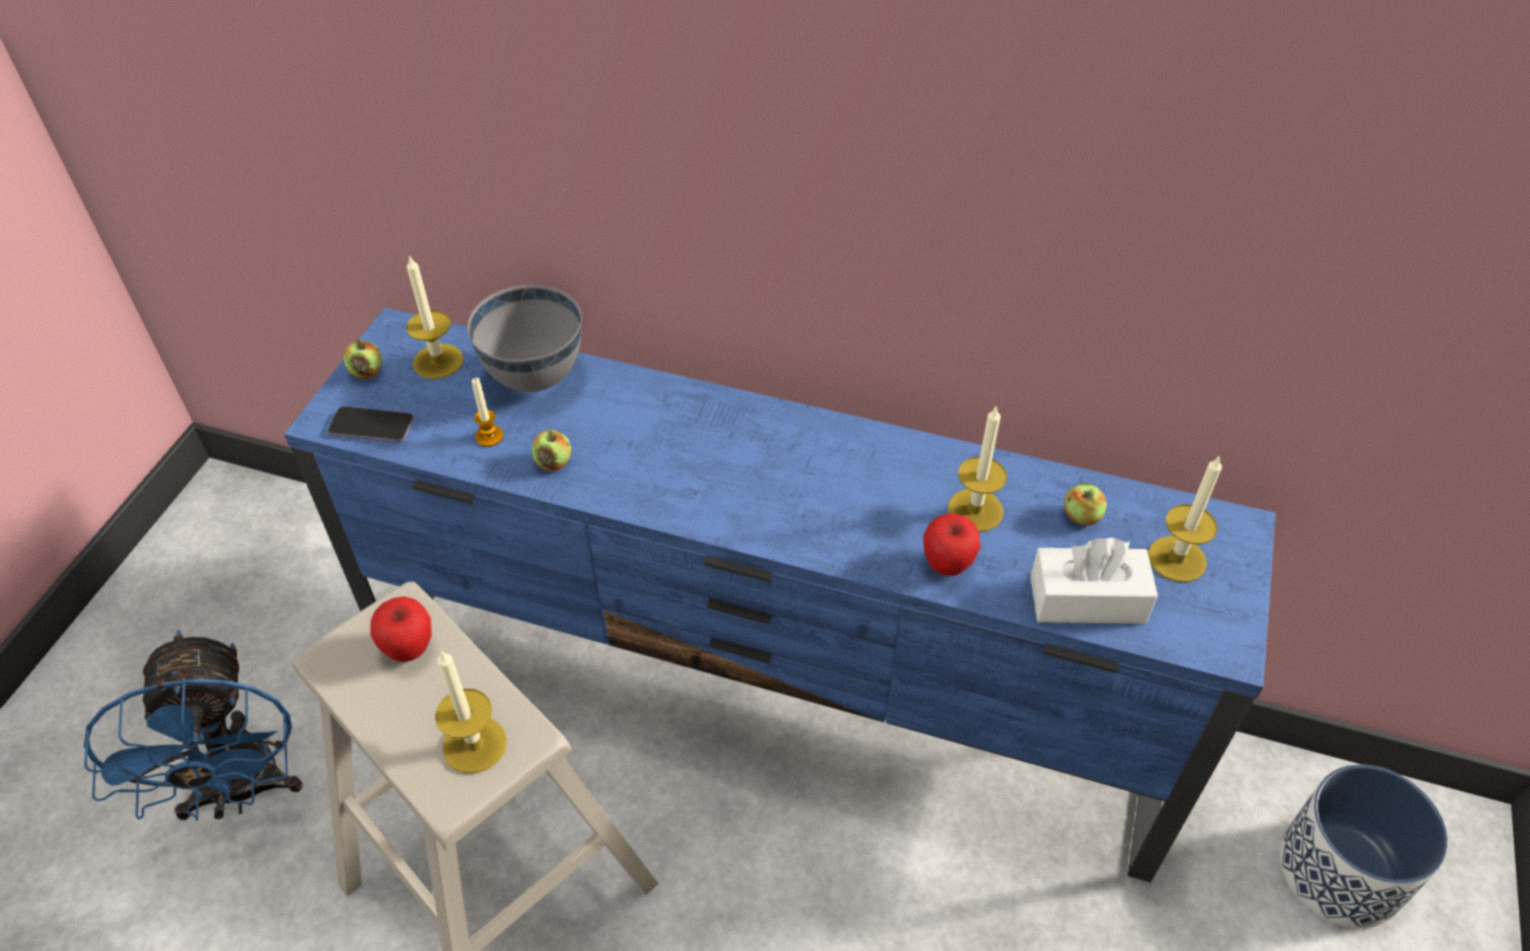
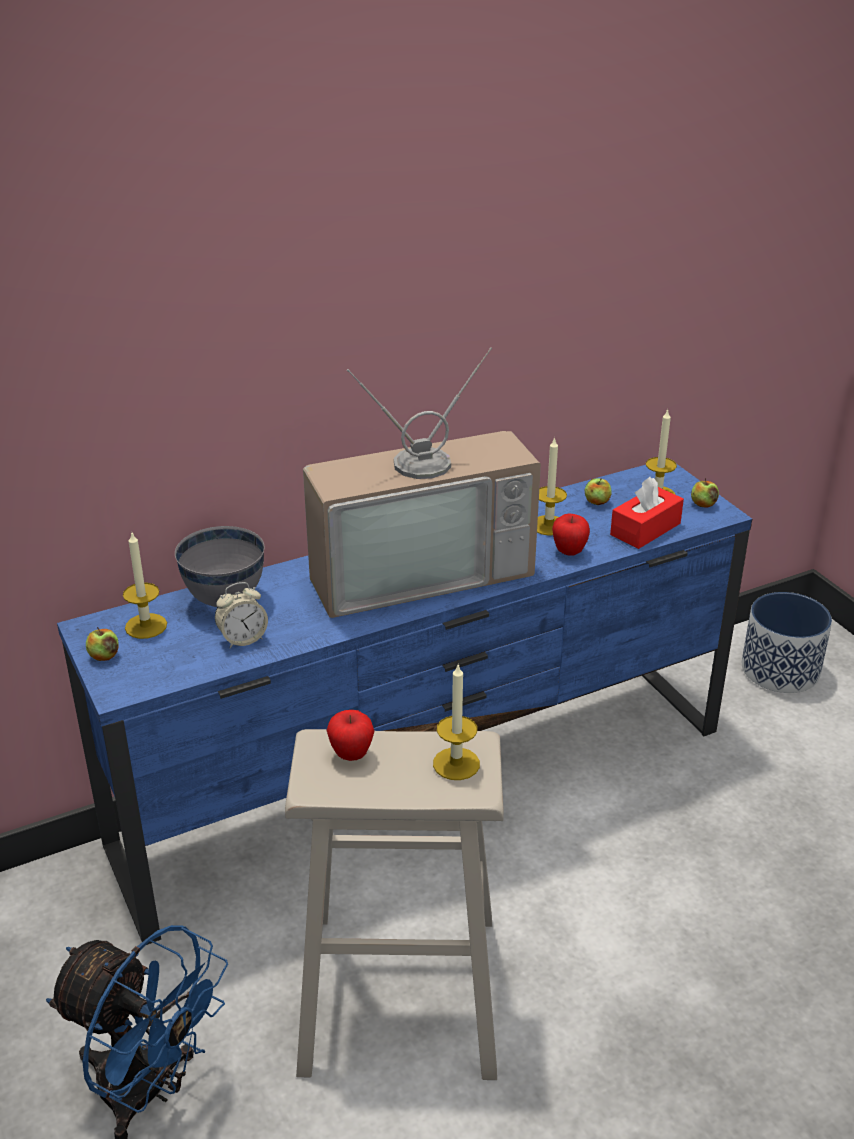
camera: 45 degrees left, 15 degrees down
phone [328,406,414,443] -> none
candle [472,378,503,447] -> alarm clock [215,582,268,648]
apple [532,429,571,471] -> apple moved to [691,478,719,508]
white tissue box [1030,538,1158,624] -> red tissue box [610,477,684,549]
none -> television [303,347,541,618]

